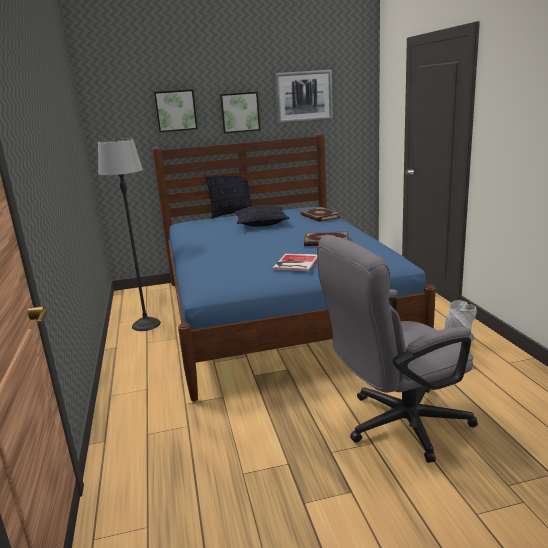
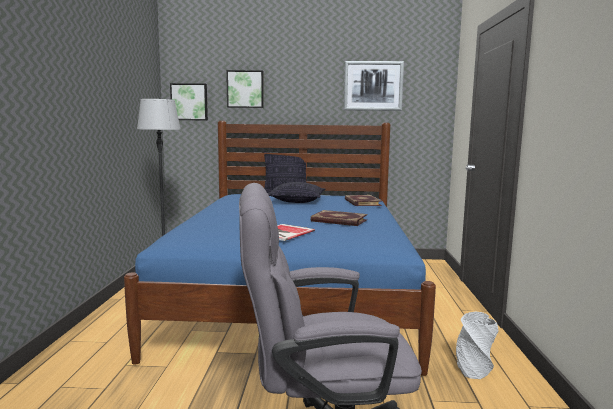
camera: 15 degrees right, 10 degrees down
picture [220,92,260,134] -> picture moved to [170,83,208,121]

